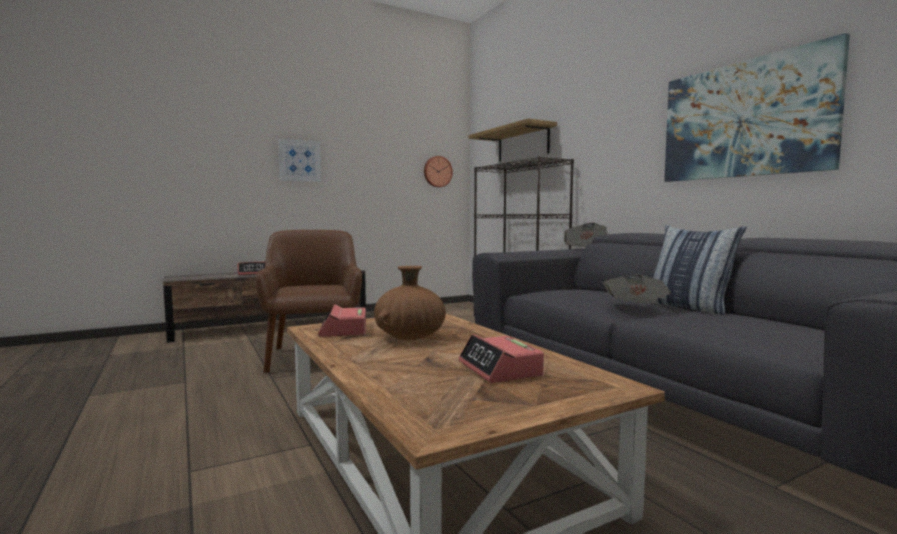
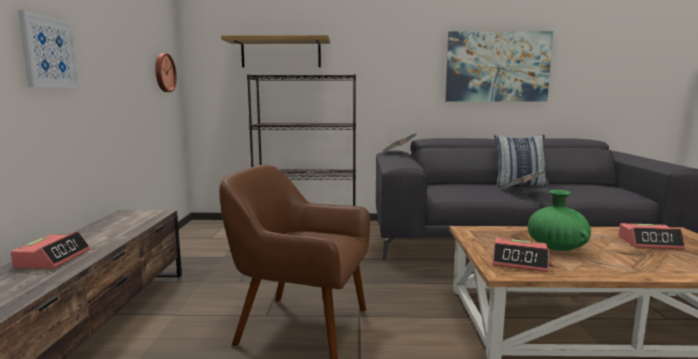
camera: 60 degrees left, 5 degrees up
brown vase [374,266,446,340] -> green vase [528,190,591,251]

